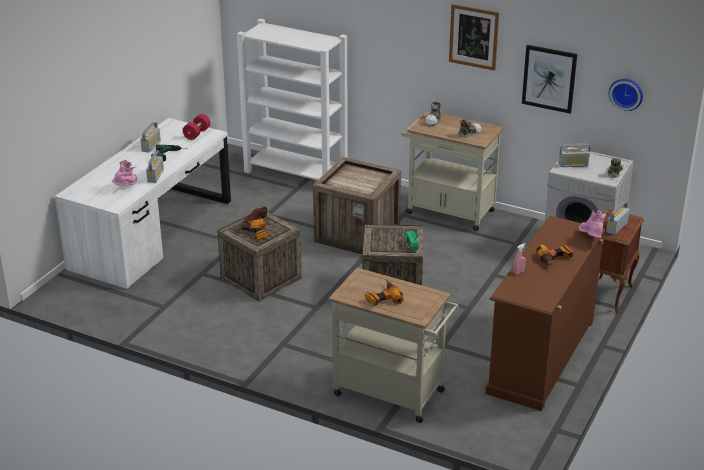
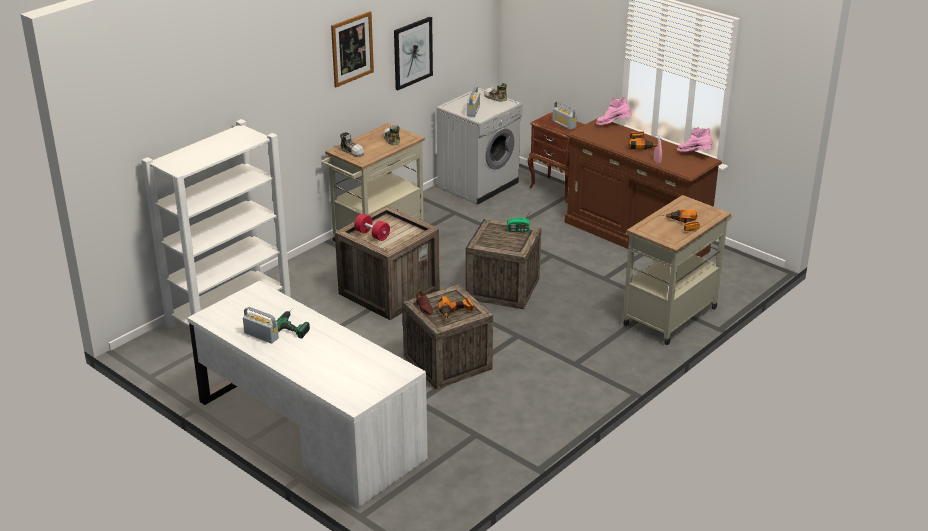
camera: 75 degrees left, 0 degrees up
pink boot [112,160,137,186] -> pink boot moved to [677,127,713,152]
radio [146,151,164,183] -> none
red dumbbell [183,114,211,140] -> red dumbbell moved to [354,214,390,241]
wall clock [609,79,643,111] -> none

